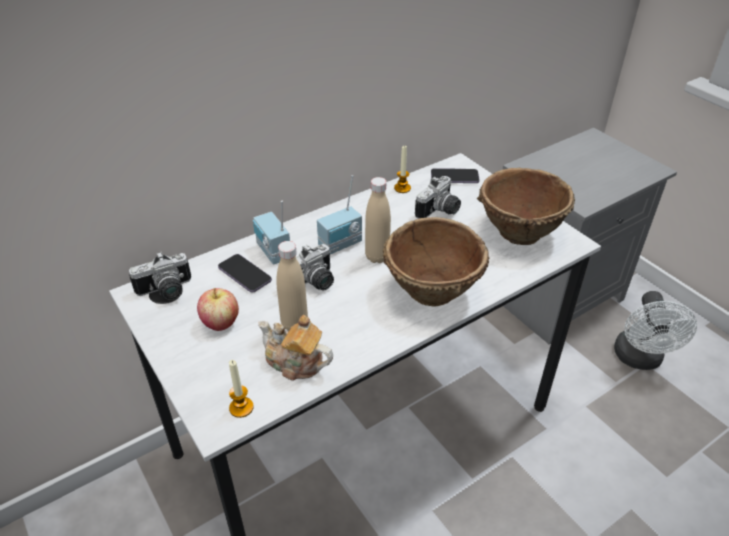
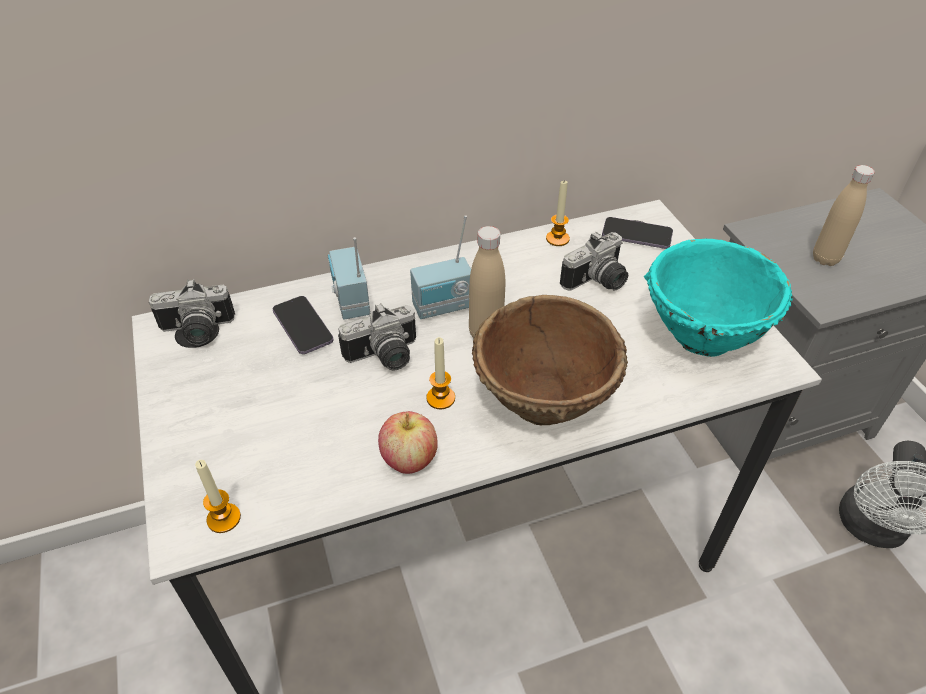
camera: 15 degrees right, 5 degrees up
apple [197,288,239,331] -> apple moved to [378,411,438,474]
teapot [258,315,333,381] -> none
beige bottle [276,241,308,331] -> beige bottle moved to [813,165,875,266]
brown bowl [477,168,575,245] -> turquoise bowl [644,239,793,357]
none -> candle [426,337,455,409]

